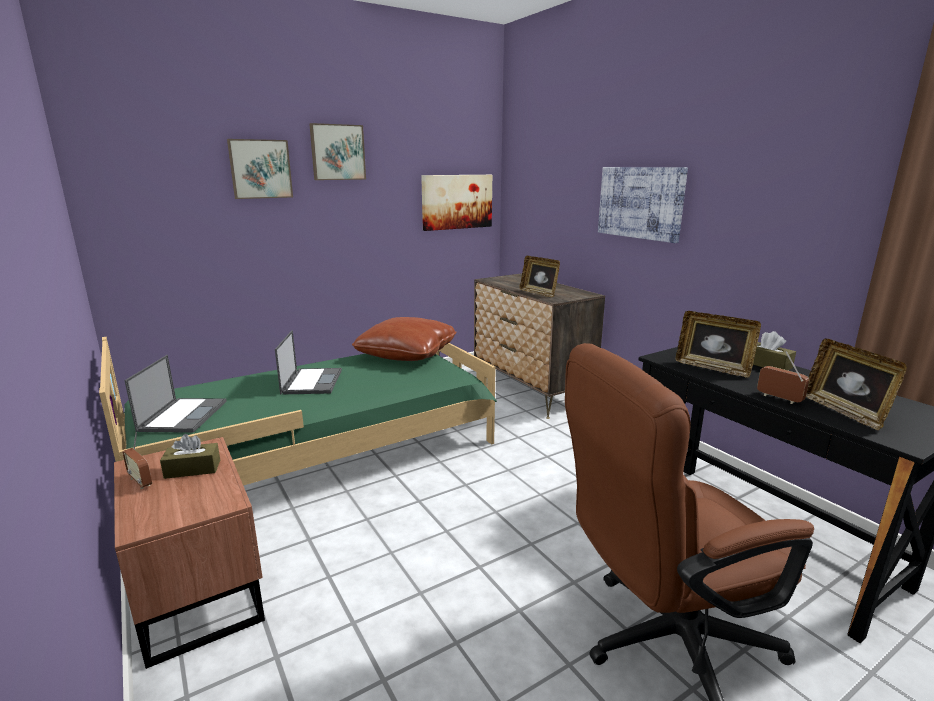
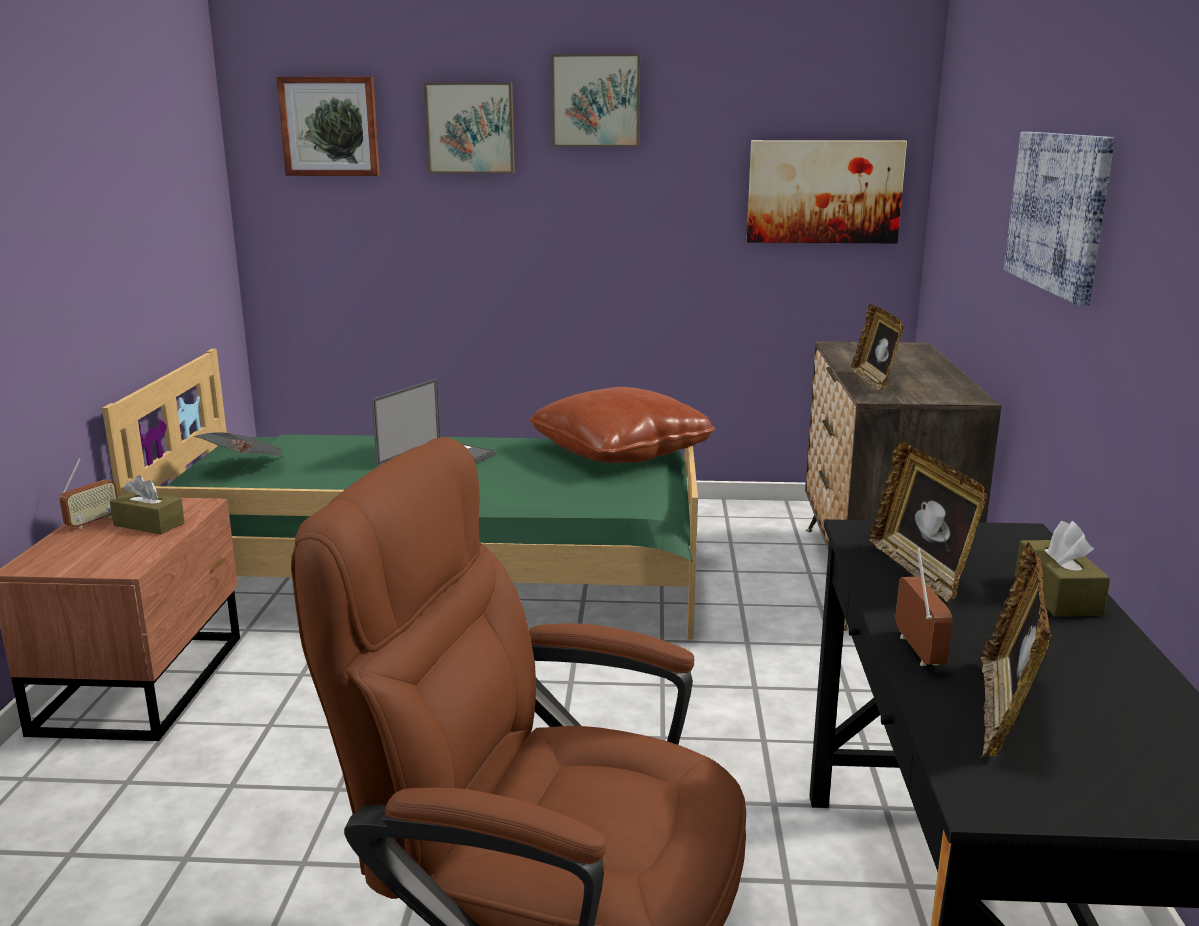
camera: 35 degrees right, 0 degrees up
radio [122,432,152,489] -> radio turned 135 degrees counterclockwise [59,458,118,529]
laptop [124,355,227,433] -> newspaper [193,432,283,455]
none -> picture [276,77,380,176]

